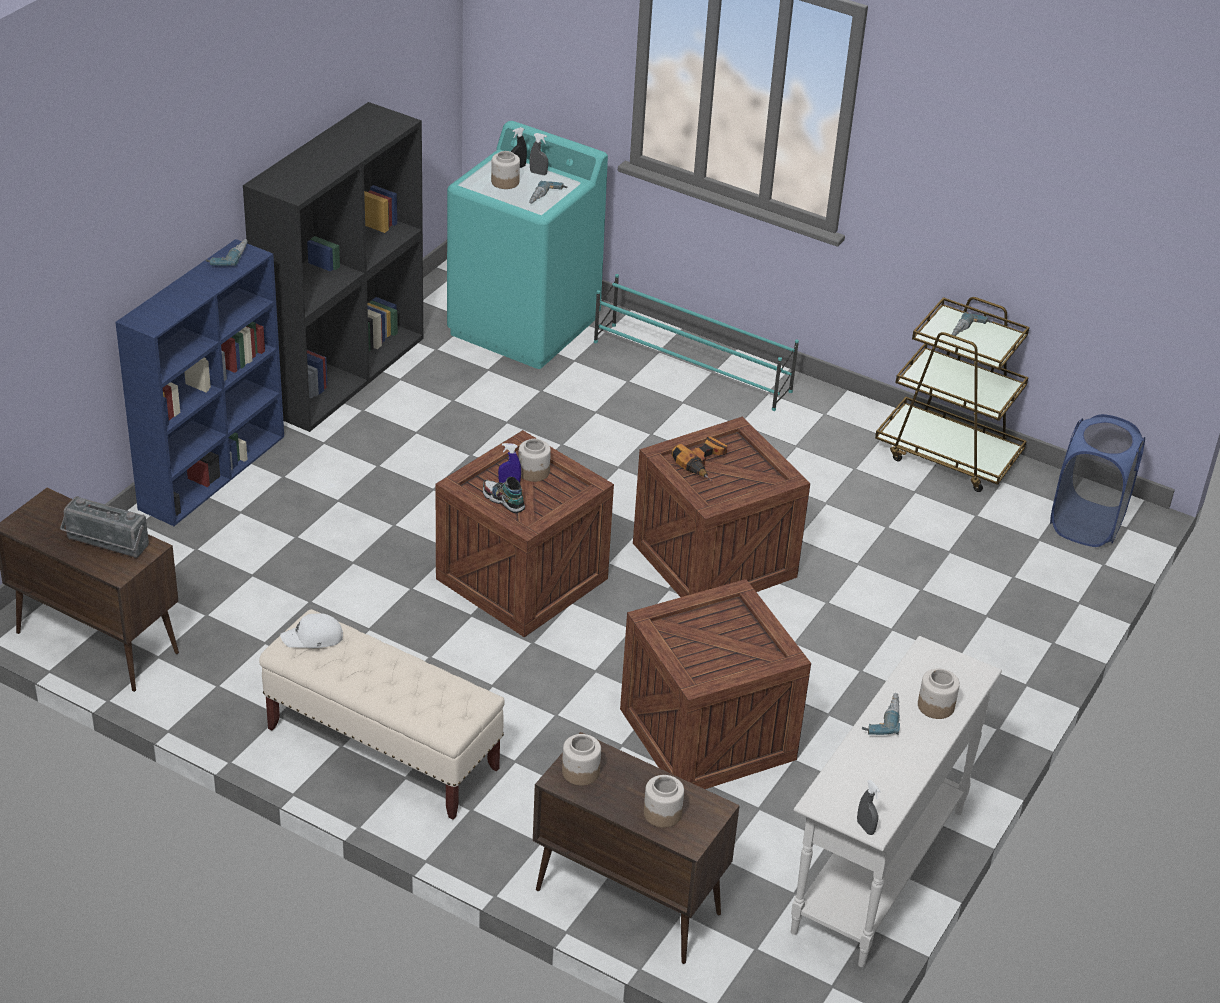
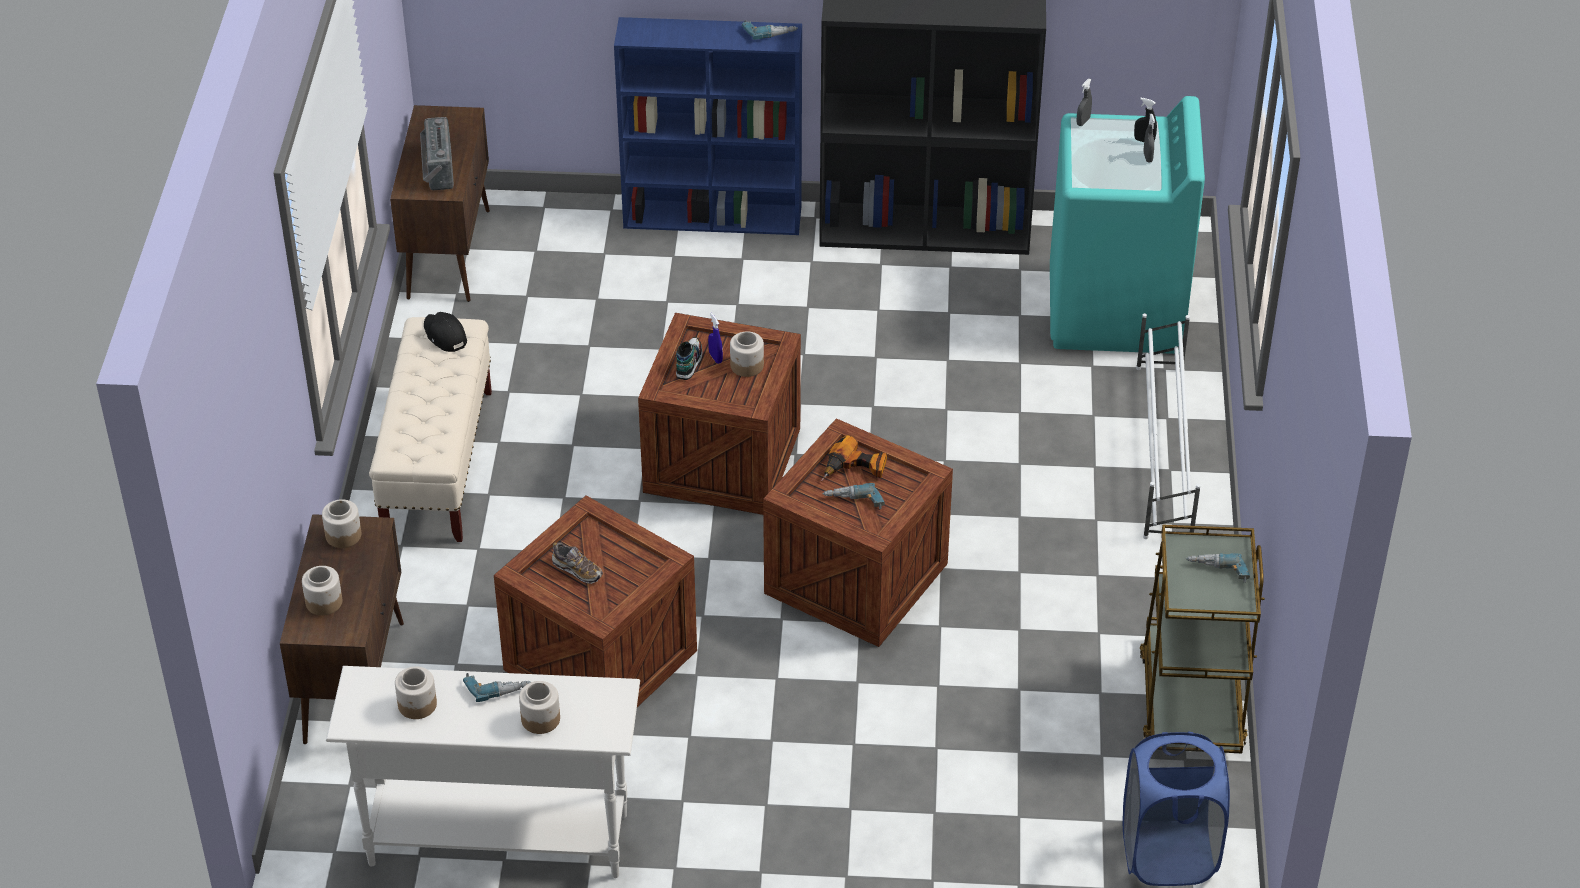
camera: 65 degrees right, 5 degrees up
white cap [280,613,343,648] -> black cap [424,312,467,352]
jar [491,151,520,189] -> jar moved to [395,666,437,719]
power drill [529,180,567,204] -> power drill moved to [823,483,885,509]
turquoise shoe rack [594,274,799,411] -> white shoe rack [1136,313,1201,539]
grey spray bottle [857,780,881,835] -> grey spray bottle moved to [1076,79,1092,126]
none -> shoe [552,542,603,584]

